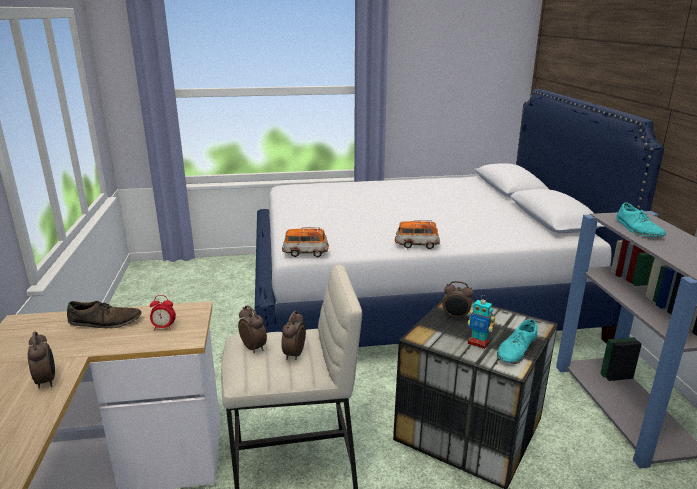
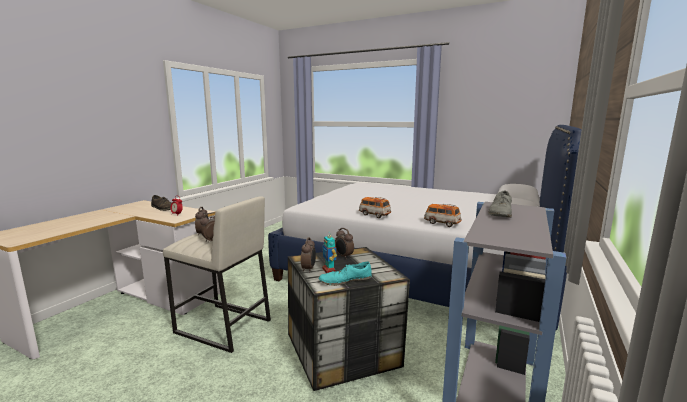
camera: 35 degrees right, 10 degrees down
alarm clock [28,331,55,388] -> alarm clock moved to [301,237,316,273]
toy car [282,227,329,257] -> toy car moved to [424,204,462,227]
turquoise shoe [616,202,666,237] -> grey shoe [488,191,512,217]

